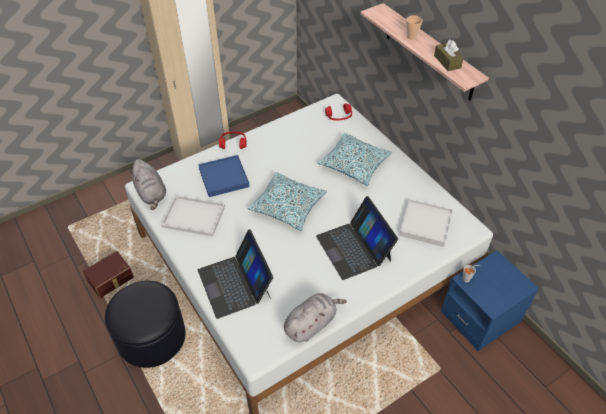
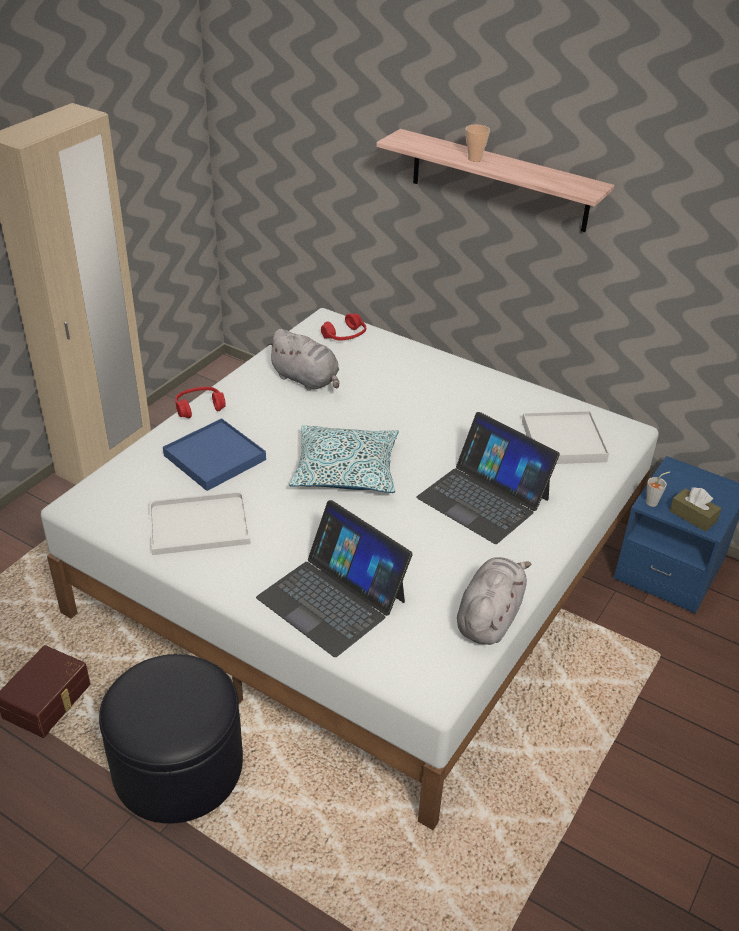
camera: 25 degrees left, 10 degrees down
grey plush toy [129,159,166,210] -> grey plush toy moved to [266,329,339,391]
pillow [318,133,393,186] -> none
brown tissue box [434,40,464,71] -> brown tissue box moved to [670,487,721,532]

